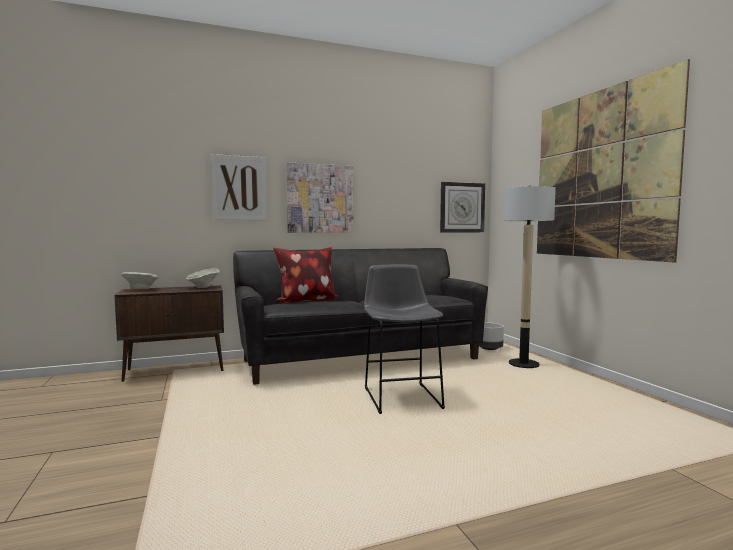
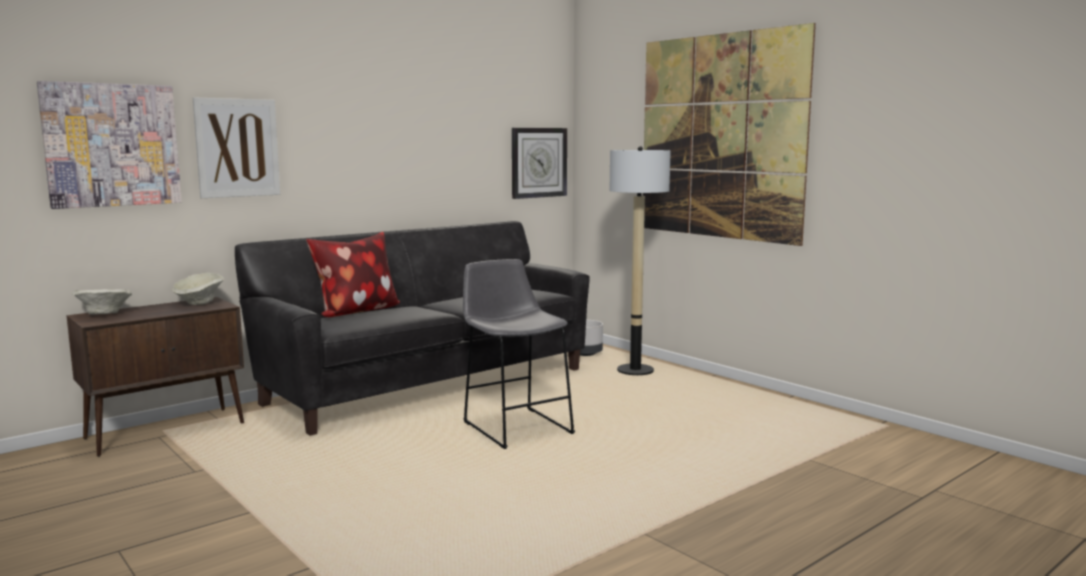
camera: 20 degrees left, 5 degrees up
picture [286,162,354,233] -> picture moved to [37,81,182,209]

